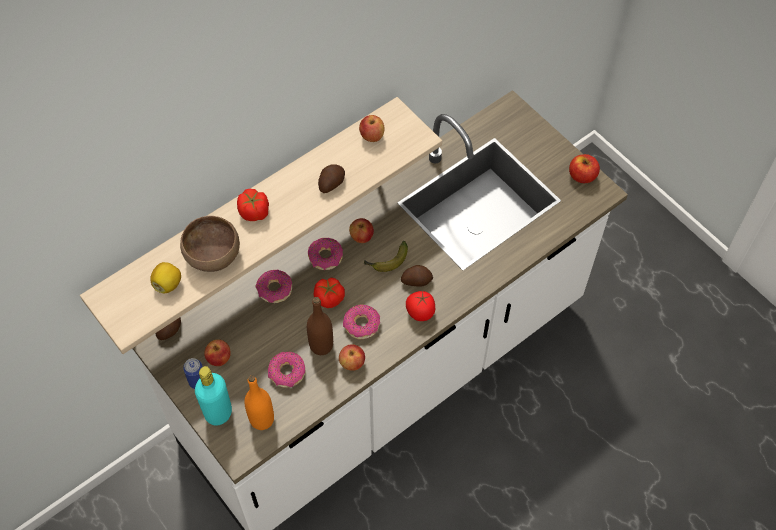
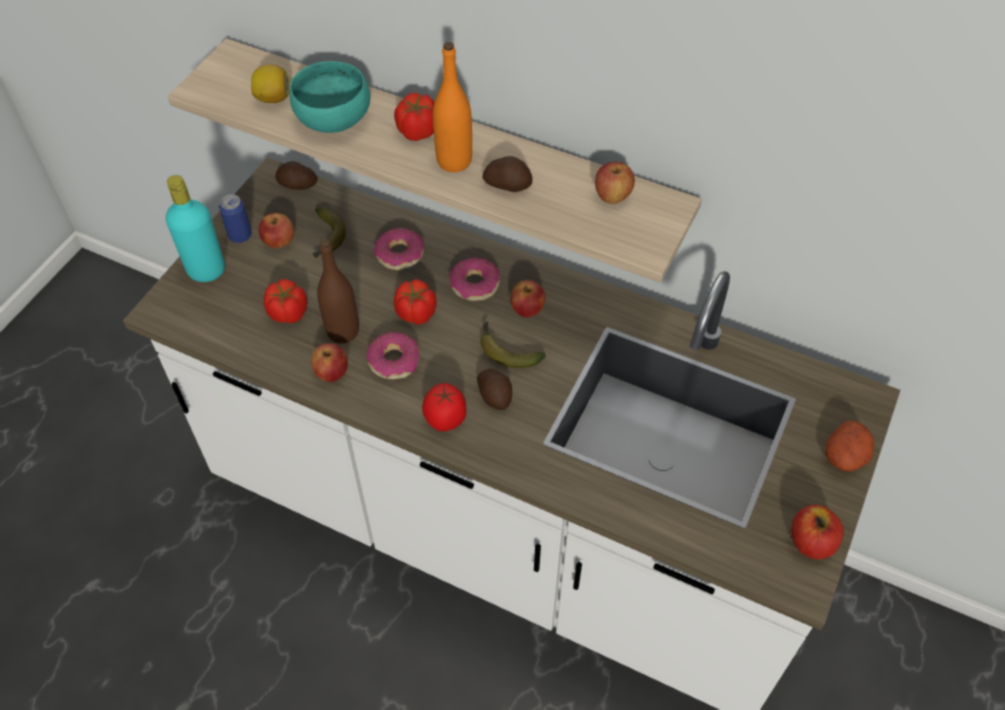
camera: 65 degrees right, 5 degrees down
brown bowl [180,216,240,272] -> turquoise bowl [290,61,371,133]
orange bottle [244,375,274,430] -> orange bottle moved to [433,42,472,172]
donut [268,352,305,388] -> tomato [264,279,307,323]
none -> banana [313,207,346,258]
none -> potato [825,421,874,471]

